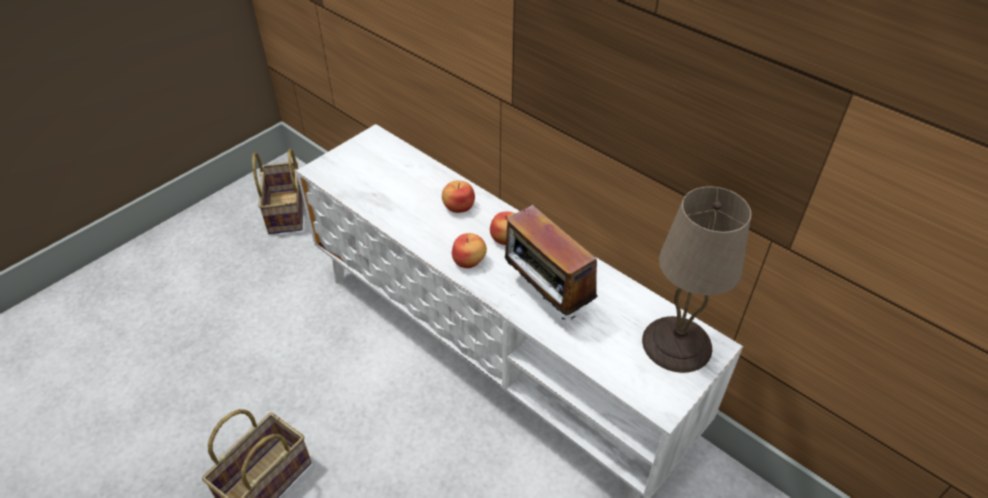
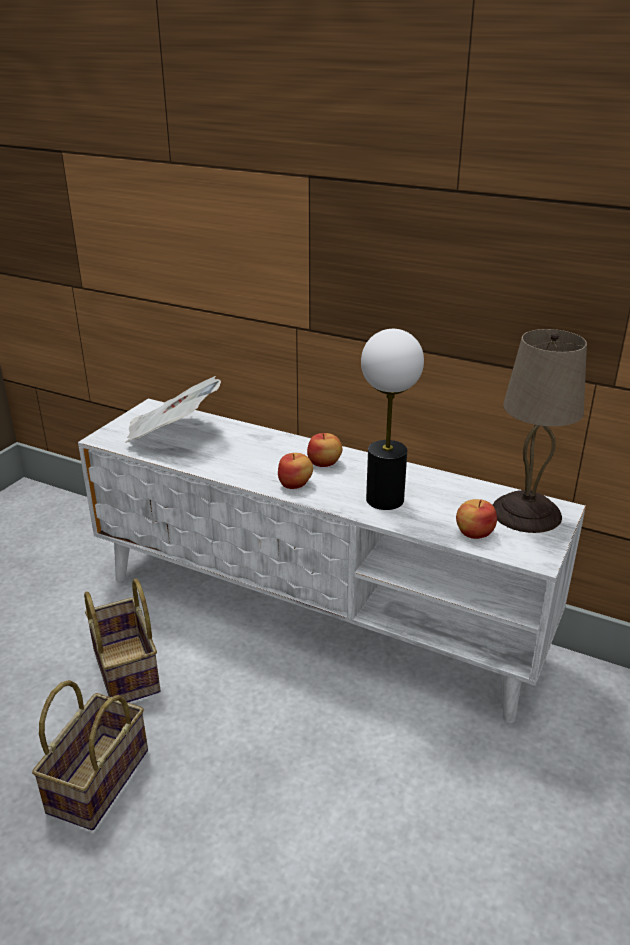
camera: 15 degrees left, 15 degrees down
basket [252,149,303,234] -> basket moved to [84,579,160,703]
apple [442,180,475,213] -> apple moved to [456,499,497,539]
radio [505,205,598,320] -> table lamp [361,329,424,510]
none -> newspaper [125,376,221,443]

